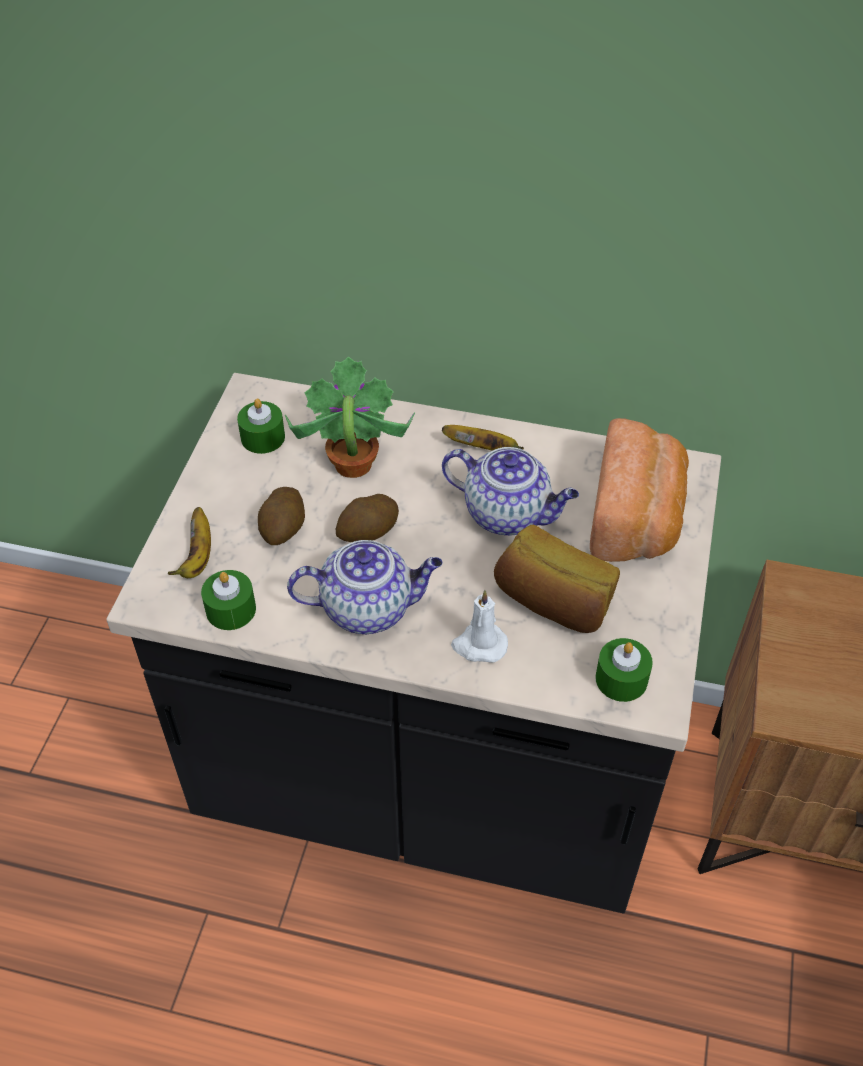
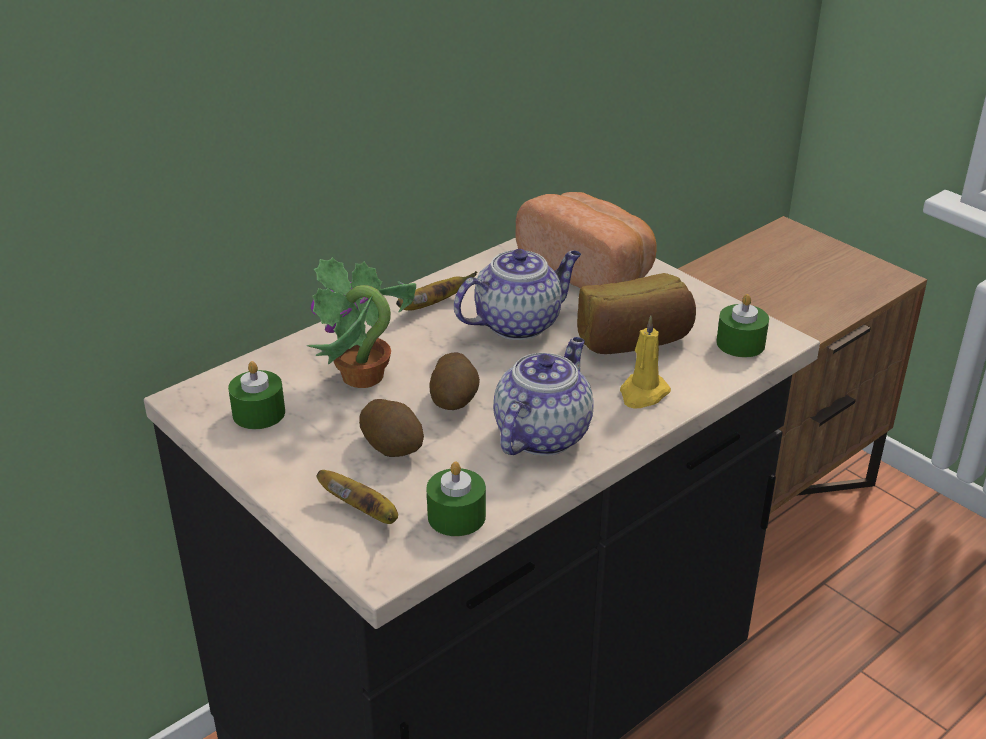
camera: 55 degrees left, 15 degrees down
white candle [451,590,508,663] -> yellow candle [620,316,671,409]

